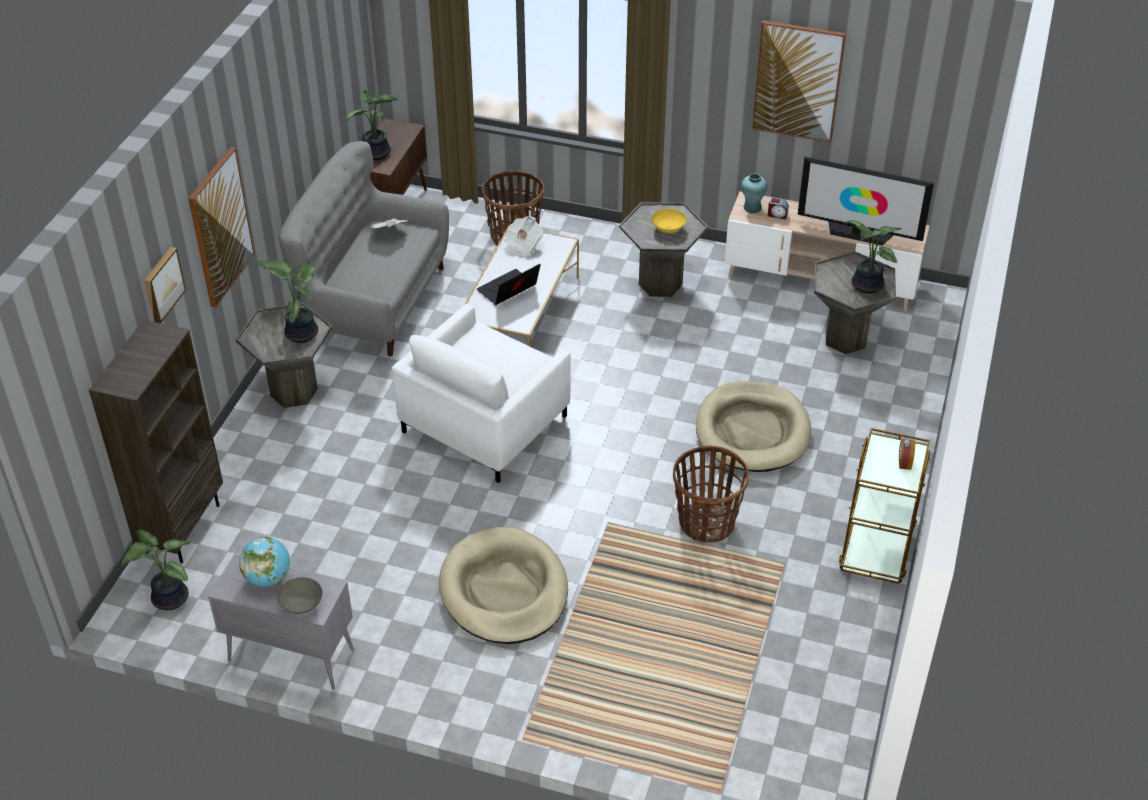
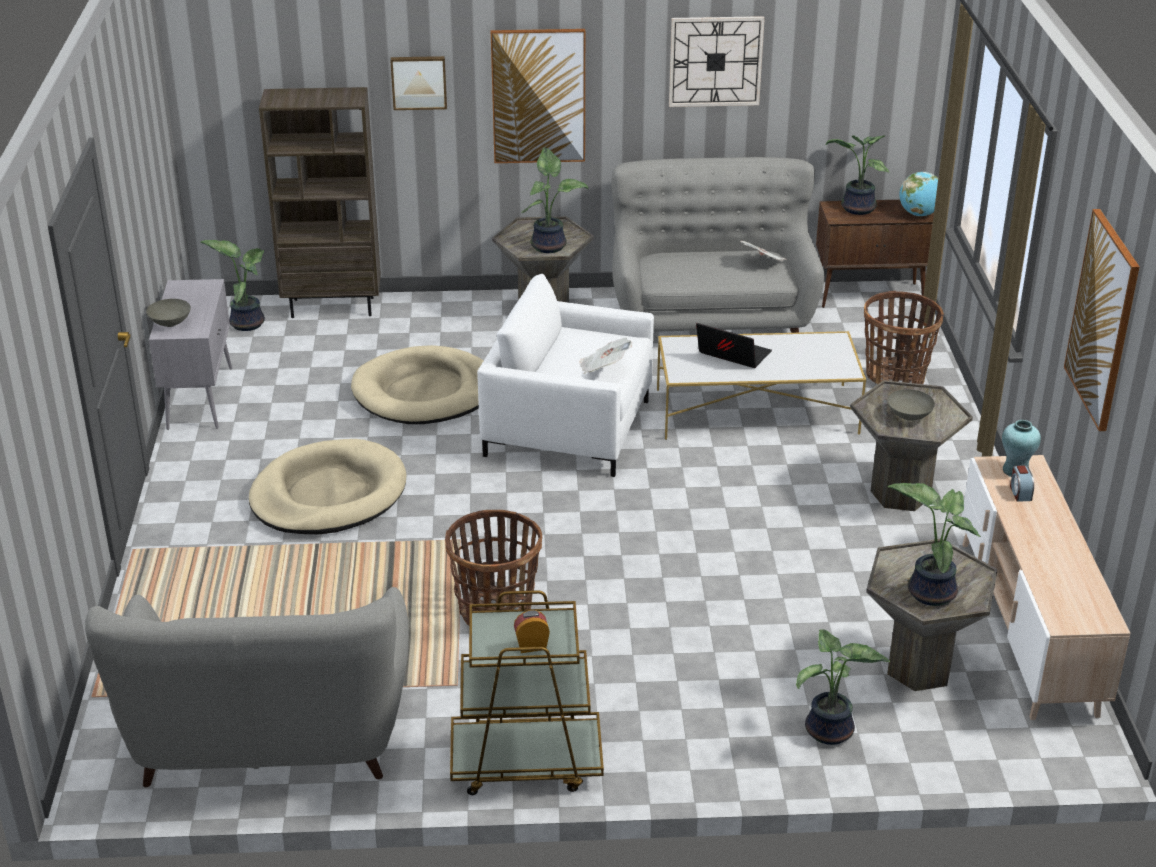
camera: 70 degrees right, 10 degrees down
globe [239,537,290,587] -> globe moved to [899,172,938,216]
newspaper [504,216,543,257] -> newspaper moved to [579,337,632,374]
yellow bowl [652,209,686,233] -> grey bowl [887,389,935,421]
beige dog bed [696,381,811,472] -> beige dog bed moved to [351,345,483,424]
television [798,156,934,246] -> none
none -> grey sofa [85,587,409,787]
none -> wall clock [669,16,765,107]
none -> potted plant [796,629,890,745]

